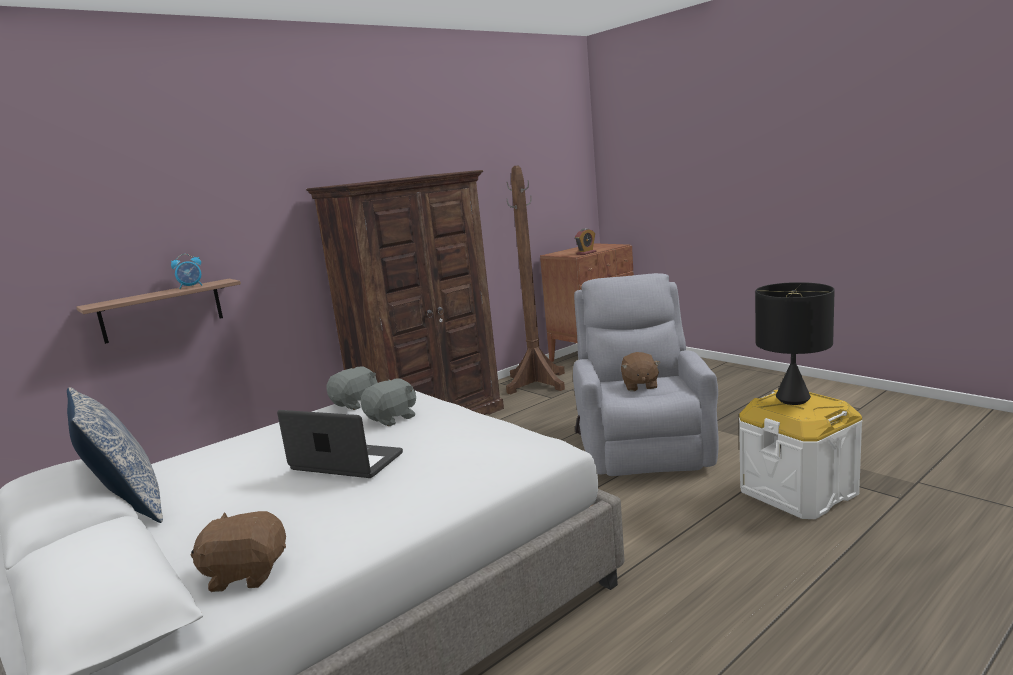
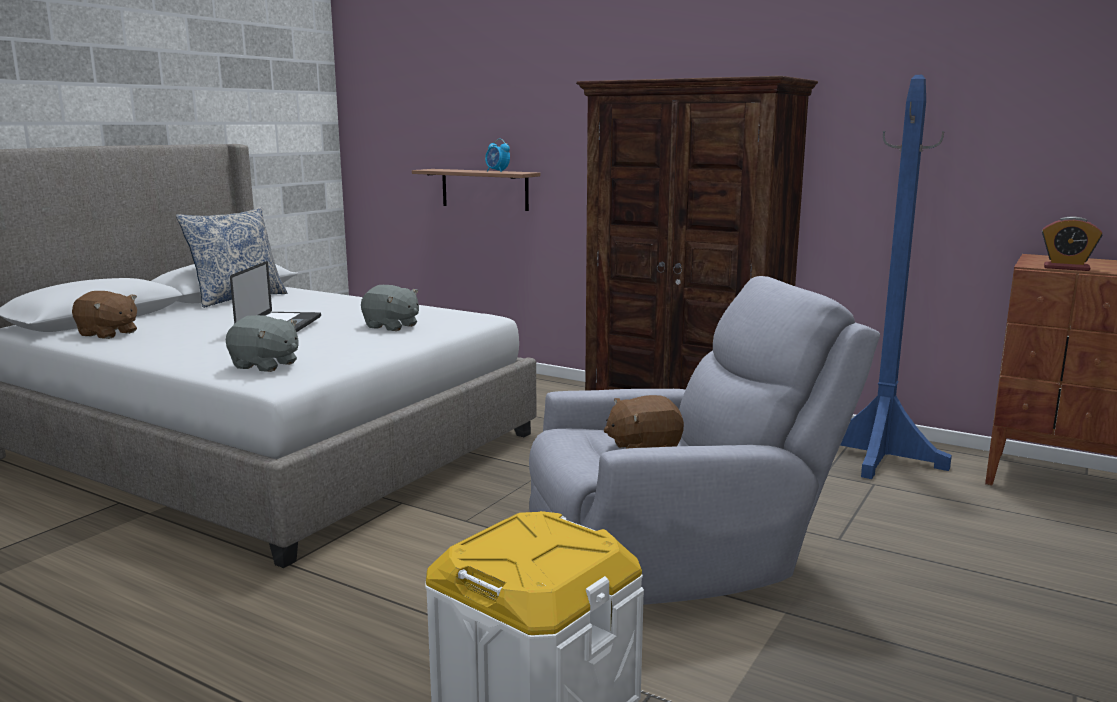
camera: 70 degrees right, 0 degrees up
brown plush toy [191,511,286,592] -> brown plush toy turned 135 degrees clockwise [72,291,137,339]
grey plush toy [326,367,378,410] -> grey plush toy moved to [226,315,299,372]
brown clothes rack [506,166,565,394] -> blue clothes rack [840,75,952,479]
black table lamp [755,282,835,405] -> none

